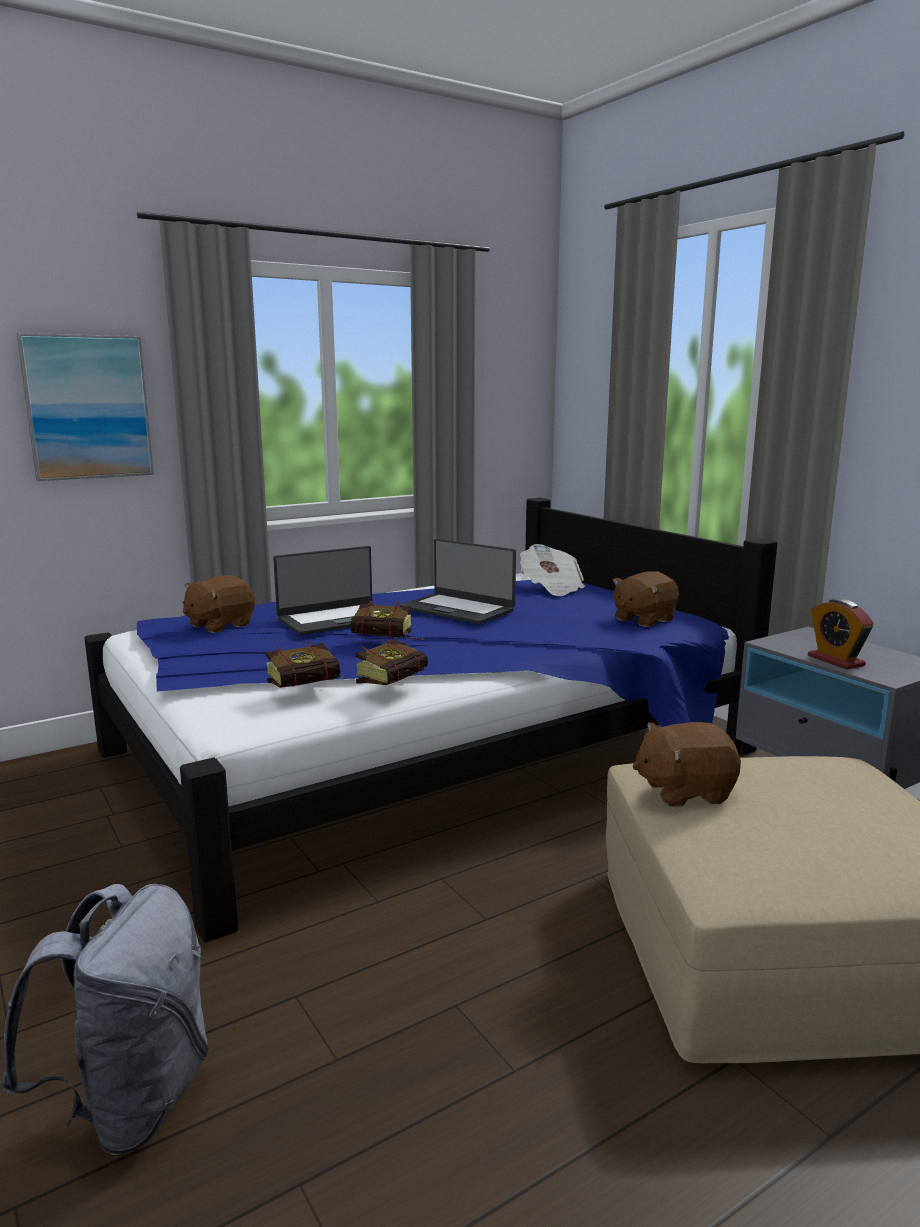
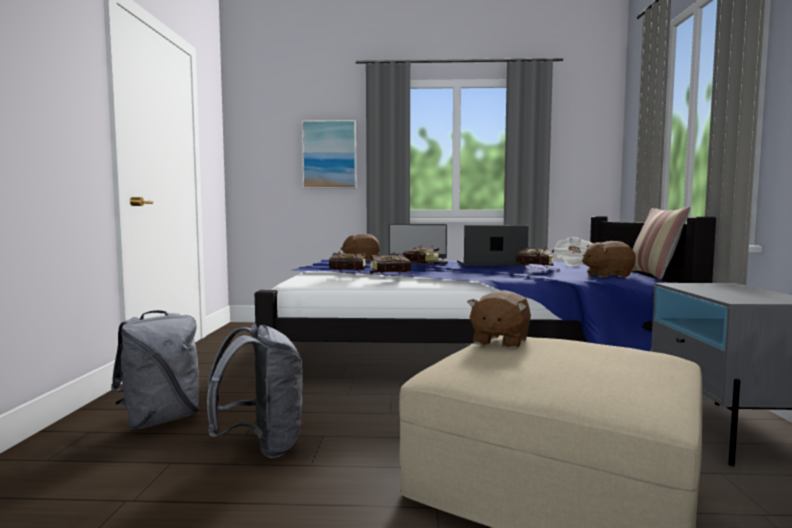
camera: 35 degrees right, 10 degrees down
laptop [399,539,516,624] -> laptop turned 105 degrees clockwise [457,225,528,266]
brown plush toy [633,722,741,807] -> brown plush toy turned 90 degrees counterclockwise [467,290,531,348]
alarm clock [808,599,874,669] -> none
none -> grey backpack [207,323,303,458]
none -> book [516,247,554,269]
none -> pillow [632,207,691,279]

